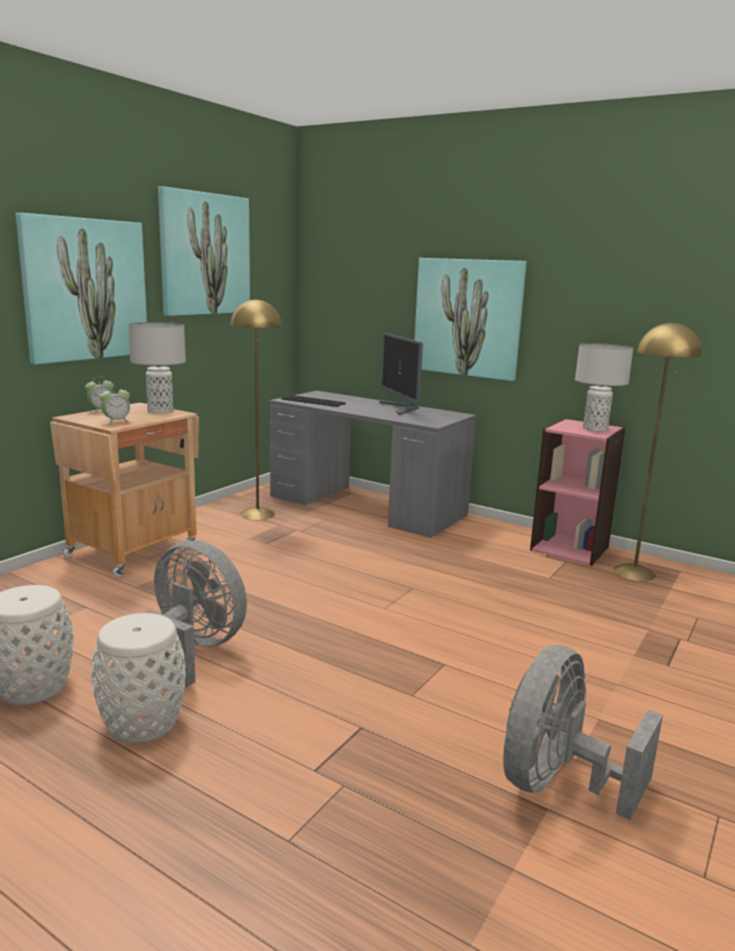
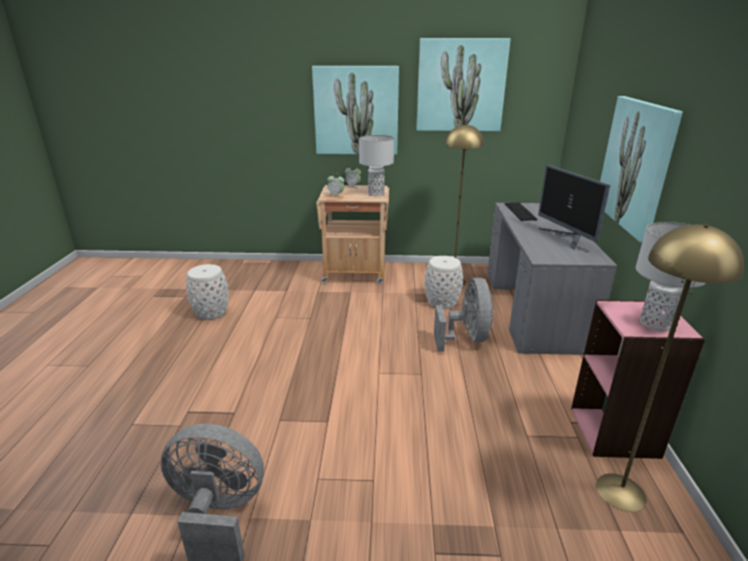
camera: 60 degrees right, 10 degrees up
white stool [92,613,186,743] -> white stool moved to [424,256,463,309]
grey fan [145,540,247,687] -> grey fan moved to [434,277,493,352]
monitor [379,333,423,415] -> monitor turned 60 degrees counterclockwise [538,165,610,249]

